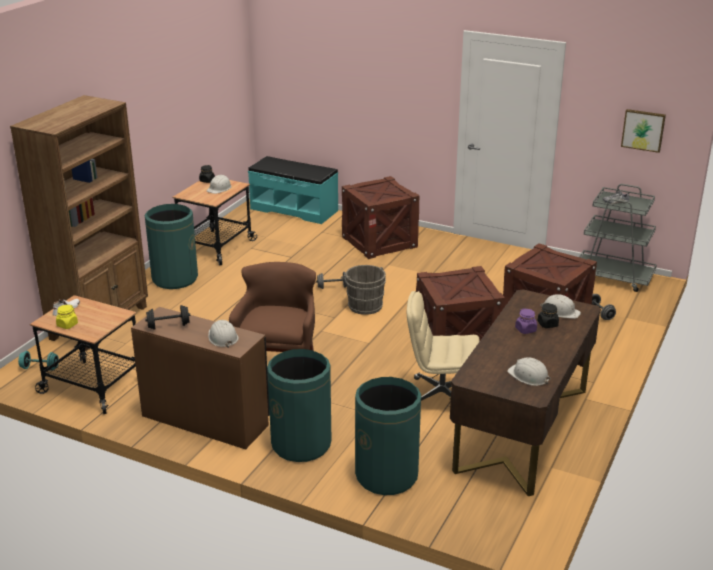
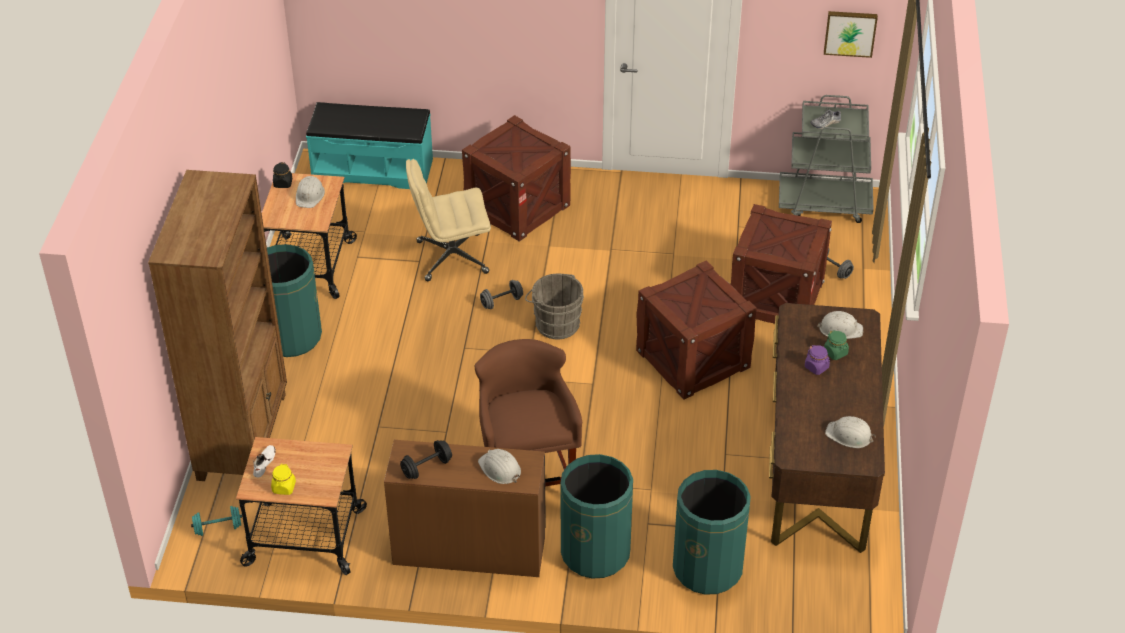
camera: 20 degrees left, 15 degrees up
beige office chair [407,291,480,401] -> beige office chair moved to [406,159,491,281]
black jar [538,303,559,328] -> green jar [824,330,849,360]

